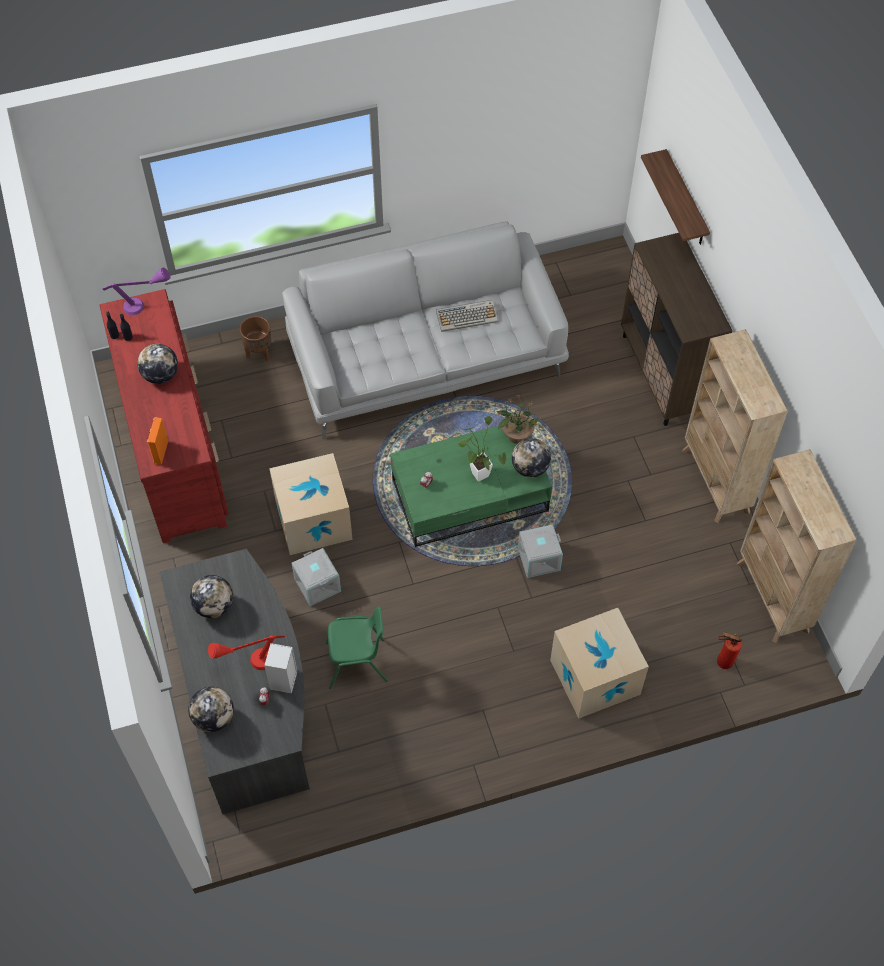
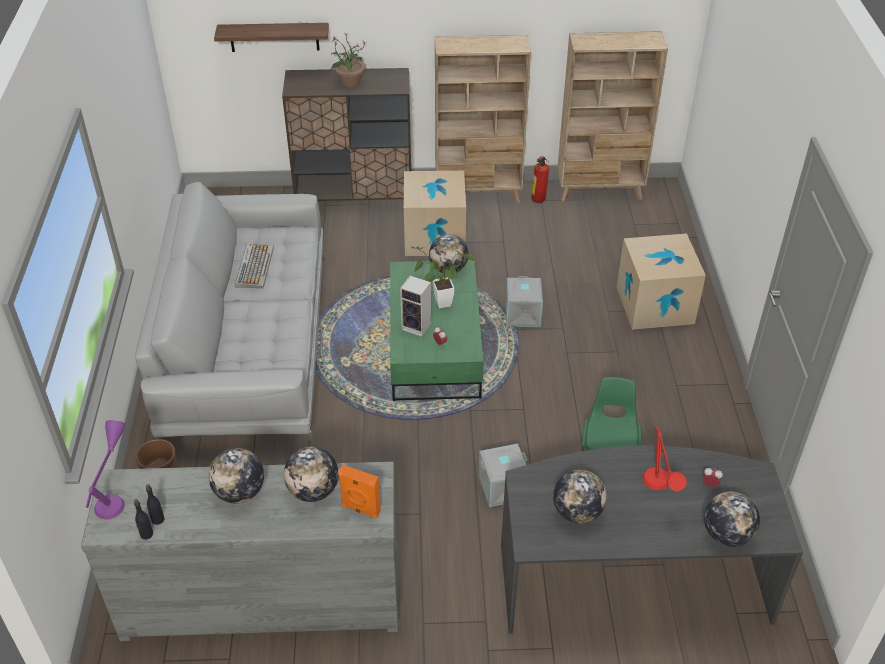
camera: 75 degrees left, 15 degrees down
red dresser [100,289,229,543] -> grey dresser [81,462,398,641]
speaker [264,643,297,694] -> speaker moved to [400,276,431,337]
cardboard box [269,453,353,555] -> cardboard box moved to [404,171,466,256]
potted plant [496,395,538,444] -> potted plant moved to [331,32,367,87]
fire extinguisher [717,632,742,669] -> fire extinguisher moved to [531,156,549,203]
none -> globe [284,447,339,502]

